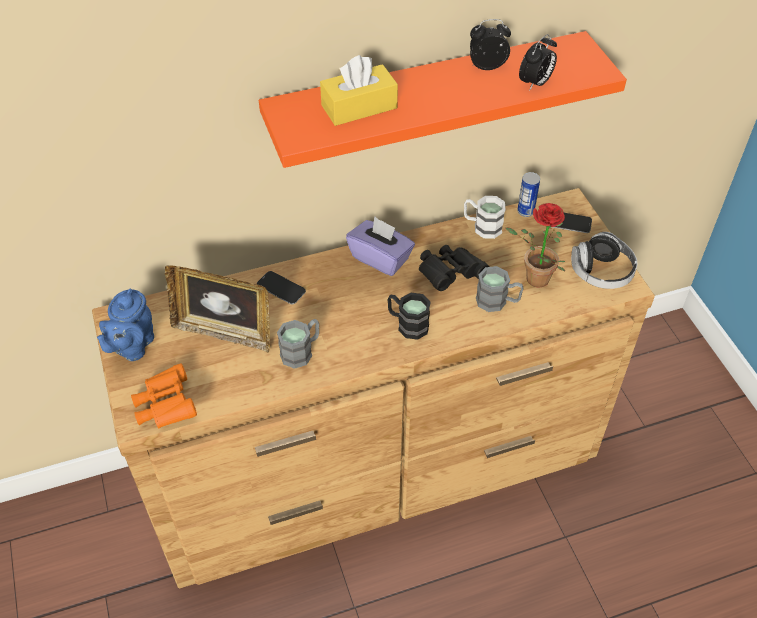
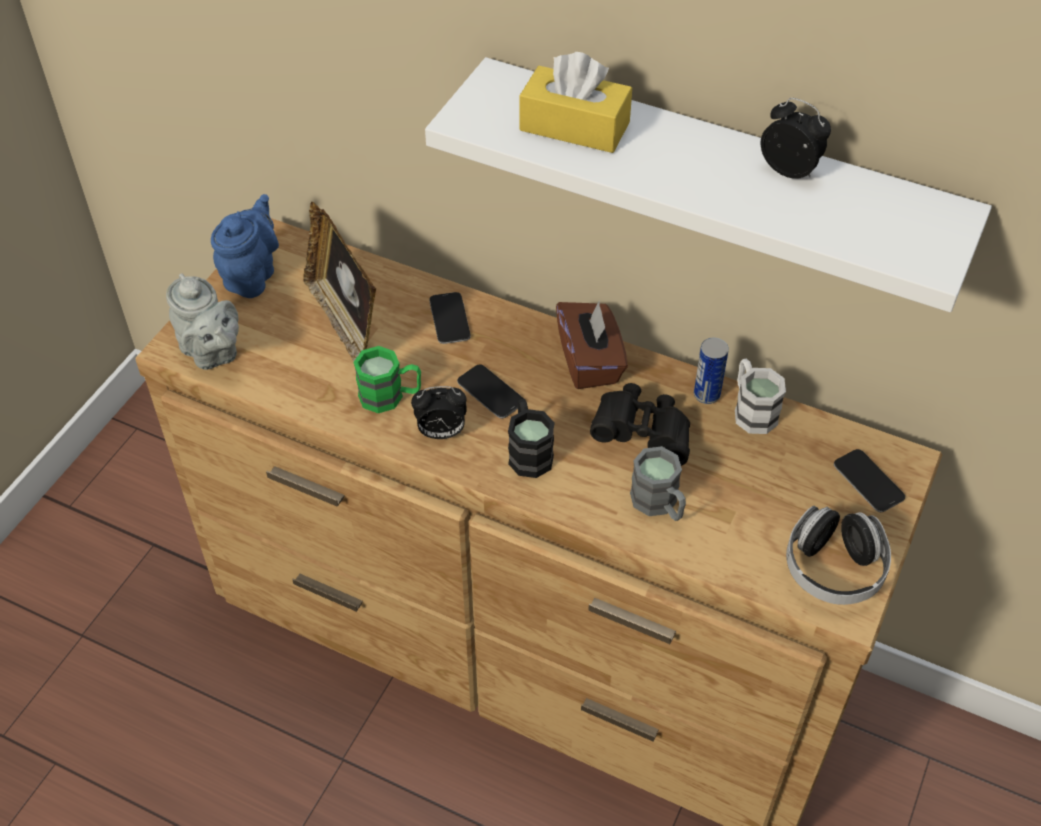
camera: 45 degrees right, 0 degrees up
blue teapot [97,288,154,361] -> blue teapot turned 135 degrees clockwise [211,194,279,298]
orange binoculars [131,363,197,428] -> grey teapot [166,273,239,370]
orange shelf [259,31,627,168] -> white shelf [425,57,992,312]
grey mug [277,319,319,369] -> green mug [353,346,421,413]
purple tissue box [346,216,415,276] -> brown tissue box [556,300,628,389]
potted plant [506,203,565,288] -> none
can [517,172,540,217] -> can moved to [694,338,729,404]
alarm clock [519,34,557,91] -> alarm clock moved to [411,386,467,439]
none -> phone [457,364,524,419]

